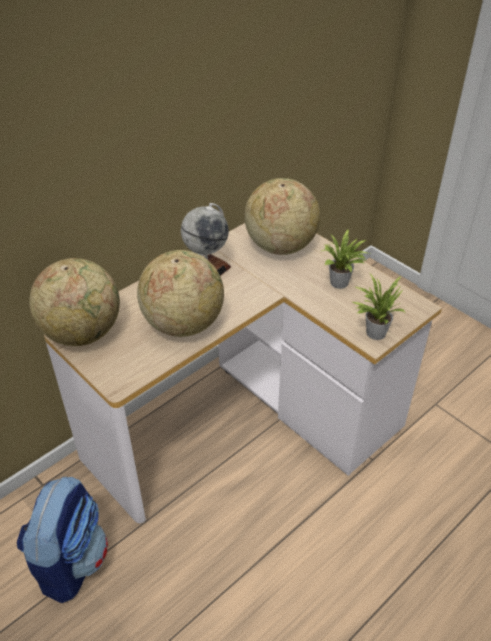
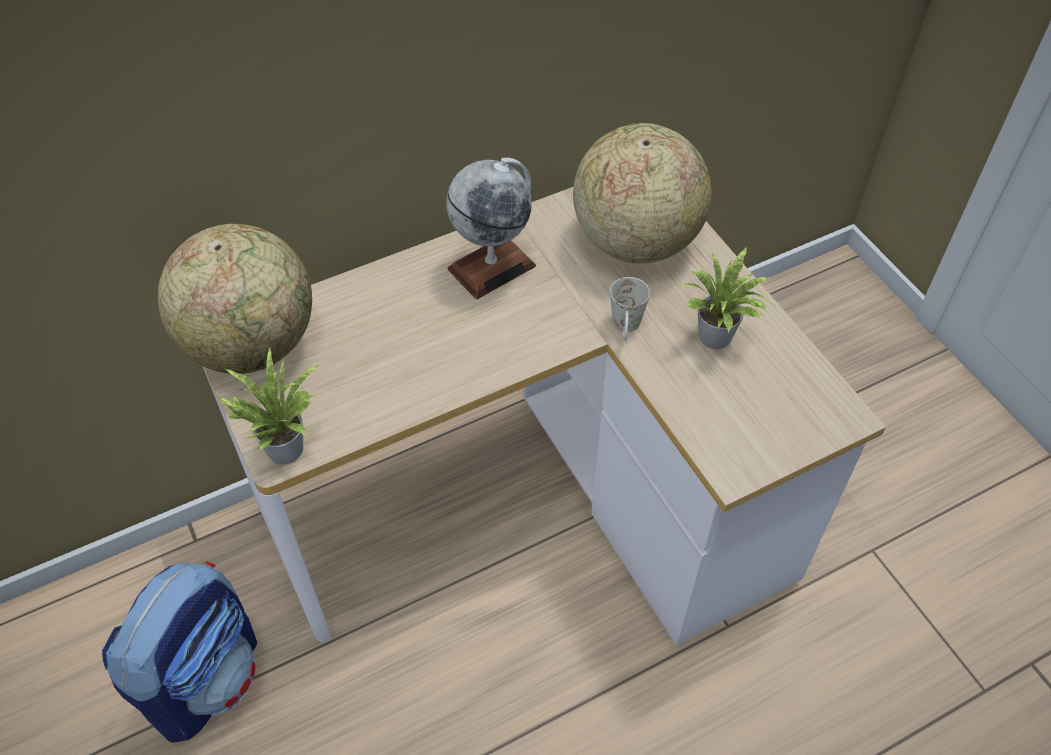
camera: 15 degrees right, 10 degrees up
globe [137,250,224,337] -> none
potted plant [353,274,405,340] -> potted plant moved to [217,347,320,465]
none -> white mug [610,277,650,341]

